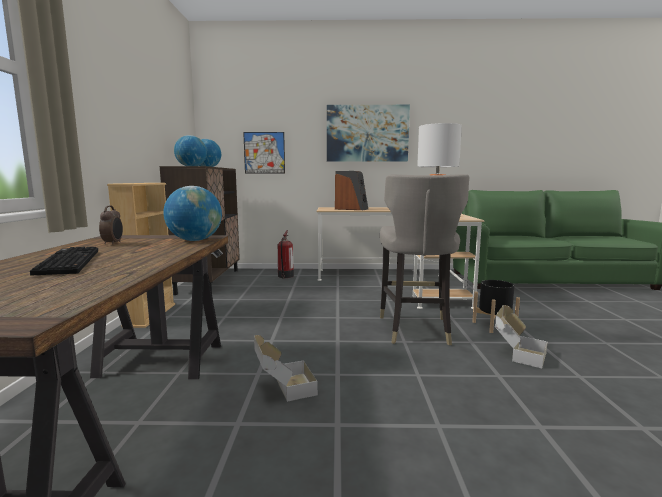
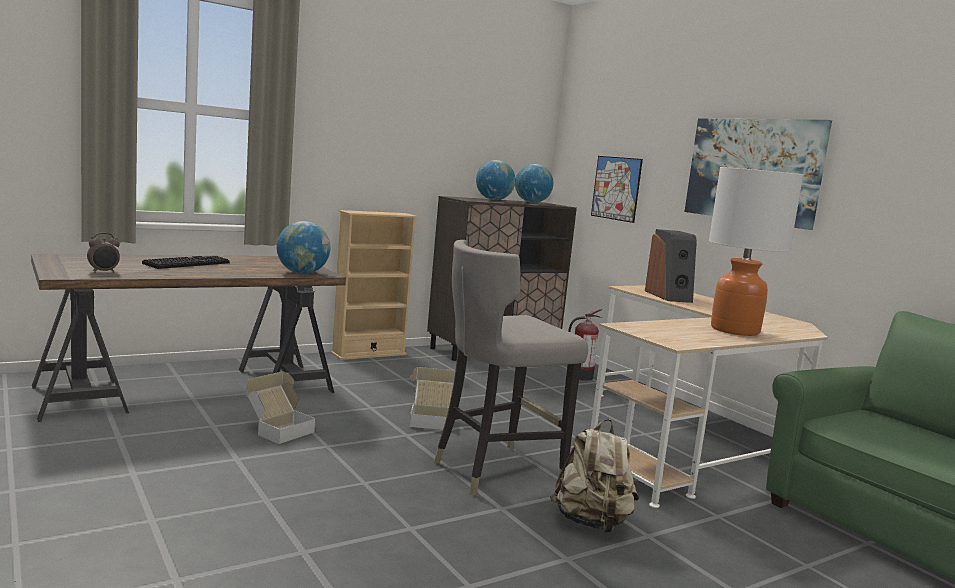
camera: 55 degrees right, 0 degrees up
alarm clock [99,206,123,245] -> alarm clock moved to [87,233,120,273]
black planter [472,280,520,333] -> beige backpack [550,419,639,533]
cardboard box [495,305,548,368] -> cardboard box moved to [409,367,455,430]

